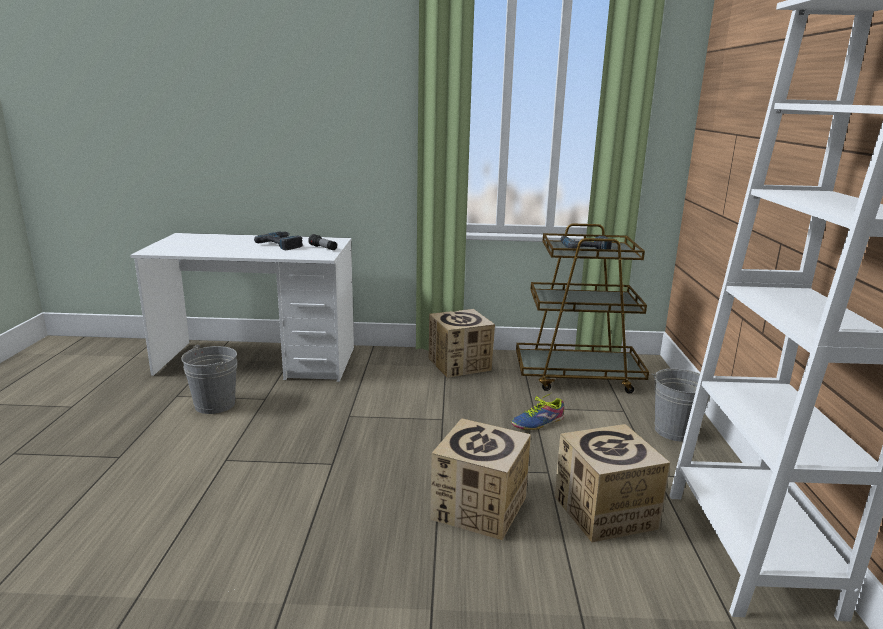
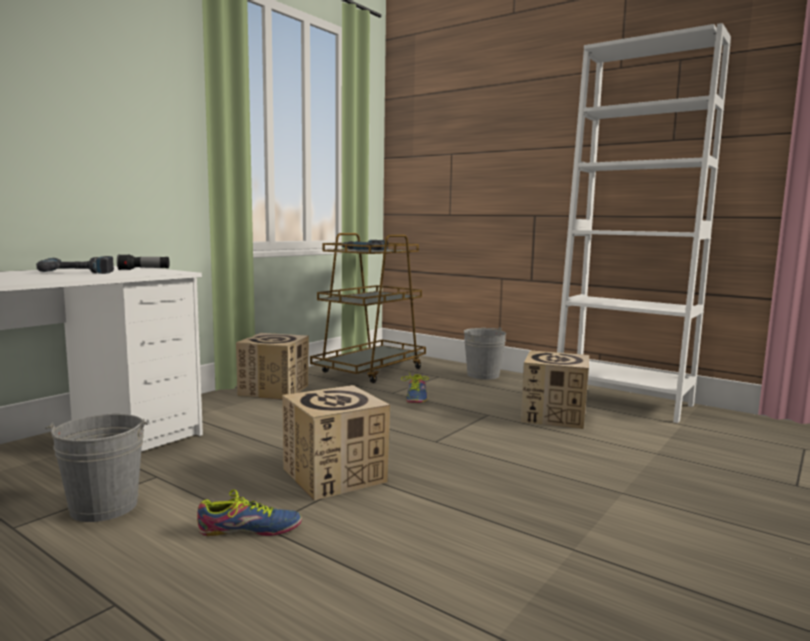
camera: 55 degrees left, 10 degrees down
cardboard box [430,418,531,540] -> cardboard box moved to [282,385,390,501]
none -> shoe [197,490,302,536]

